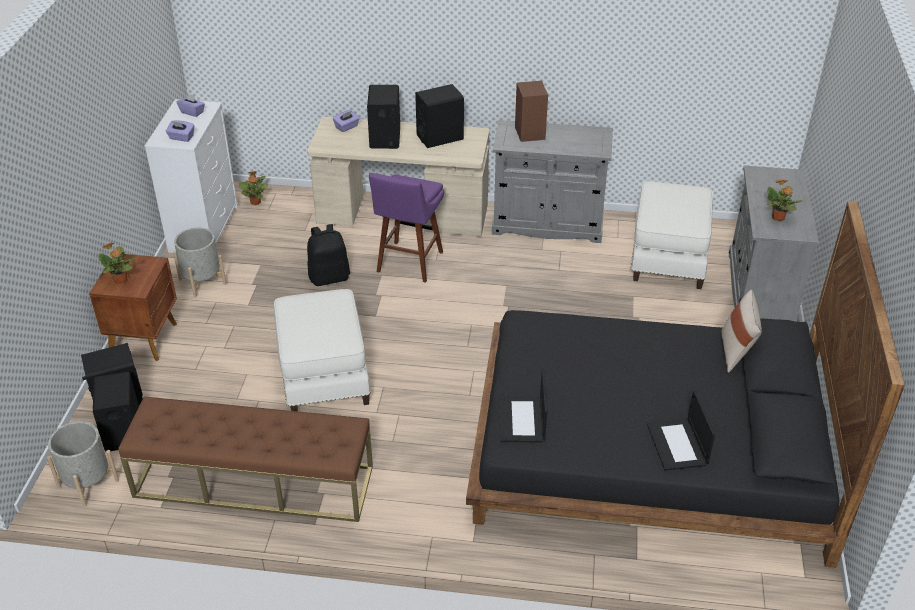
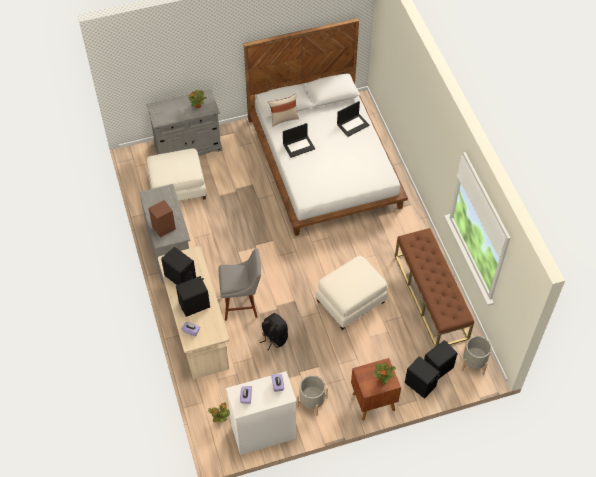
camera: 115 degrees left, 15 degrees up
purple stool [369,173,444,283] -> grey stool [218,249,261,321]
black bed [466,201,905,568] -> white bed [244,18,408,236]
laptop [499,369,547,442] -> laptop moved to [283,123,315,158]

